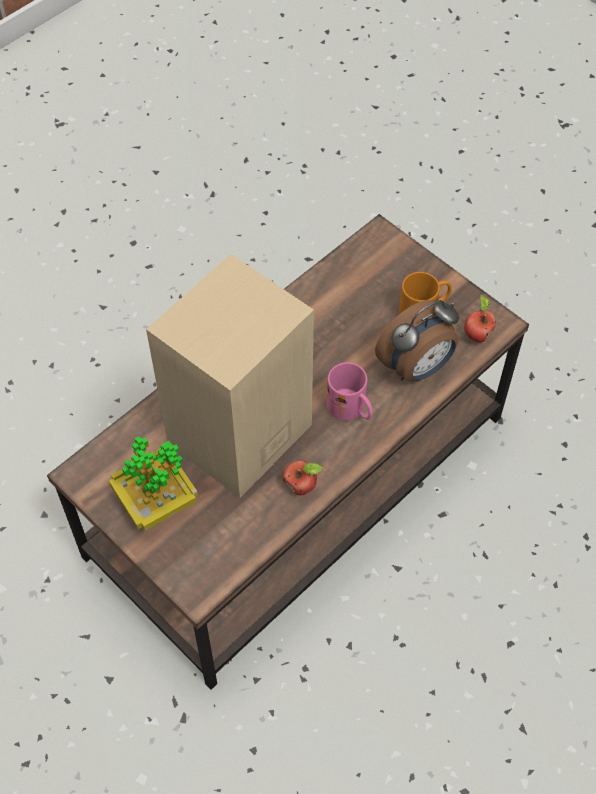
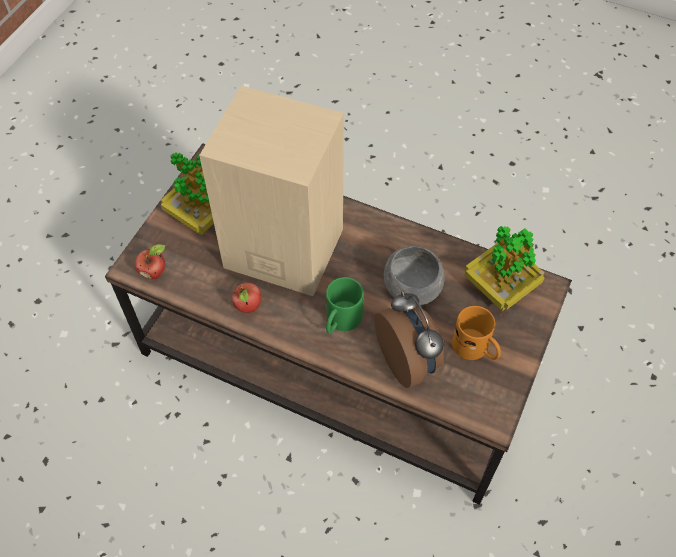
camera: 70 degrees right, 0 degrees up
pink mug [327,362,373,421] -> green mug [326,277,364,334]
alarm clock [375,300,459,382] -> alarm clock turned 150 degrees counterclockwise [374,291,444,388]
apple [464,295,496,342] -> apple moved to [135,244,165,279]
none -> grey bowl [384,246,445,305]
none -> potted plant [465,226,544,311]

